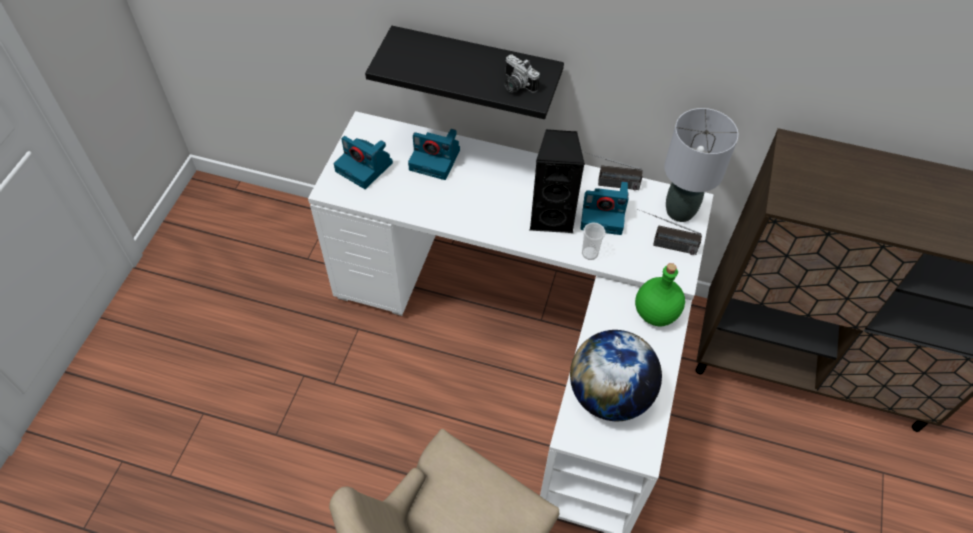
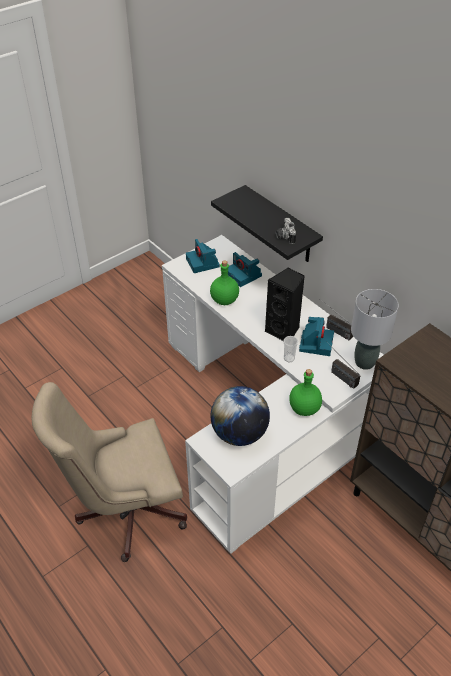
camera: 35 degrees right, 10 degrees down
camera [580,181,629,235] -> camera turned 120 degrees counterclockwise [299,317,334,356]
none -> green bottle [210,260,239,305]

